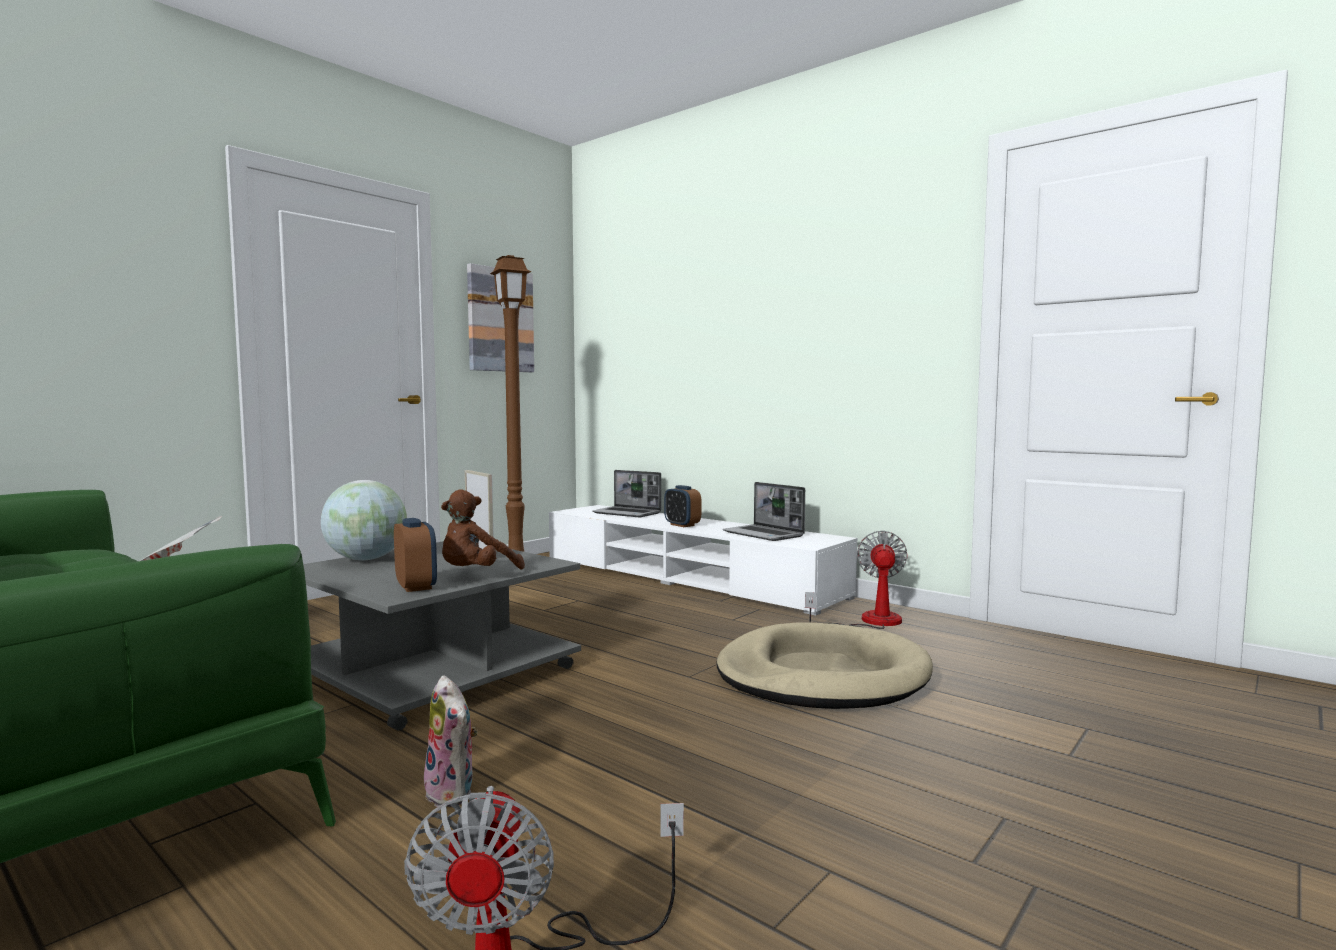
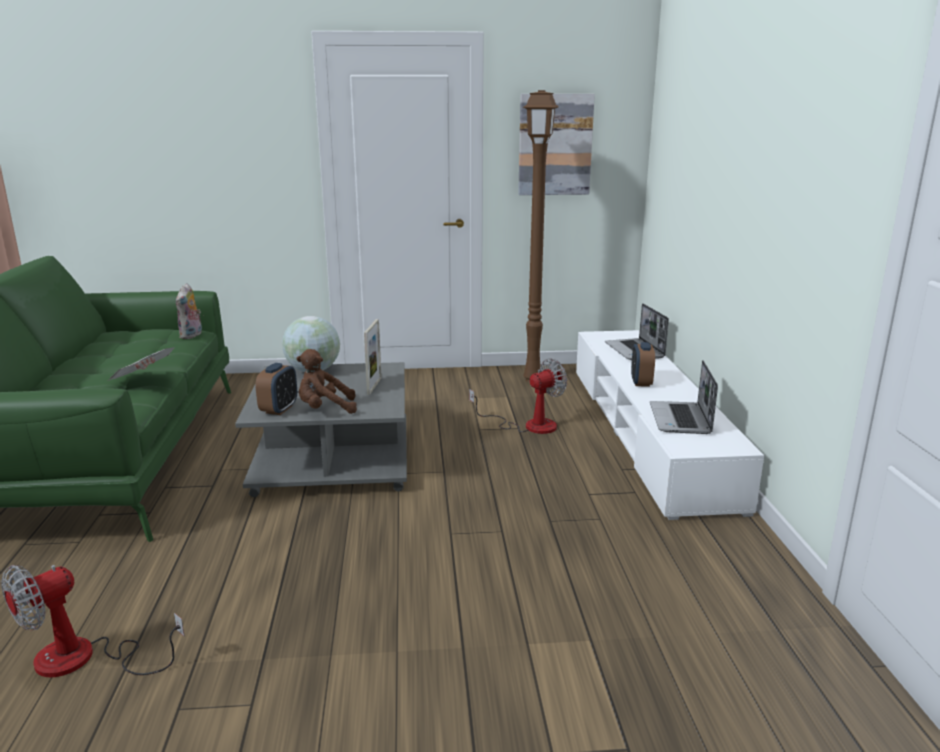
camera: 45 degrees right, 15 degrees up
plush toy [424,675,477,807] -> plush toy moved to [176,283,203,339]
beige dog bed [717,623,933,709] -> none
fan [805,530,908,629] -> fan moved to [469,358,568,434]

